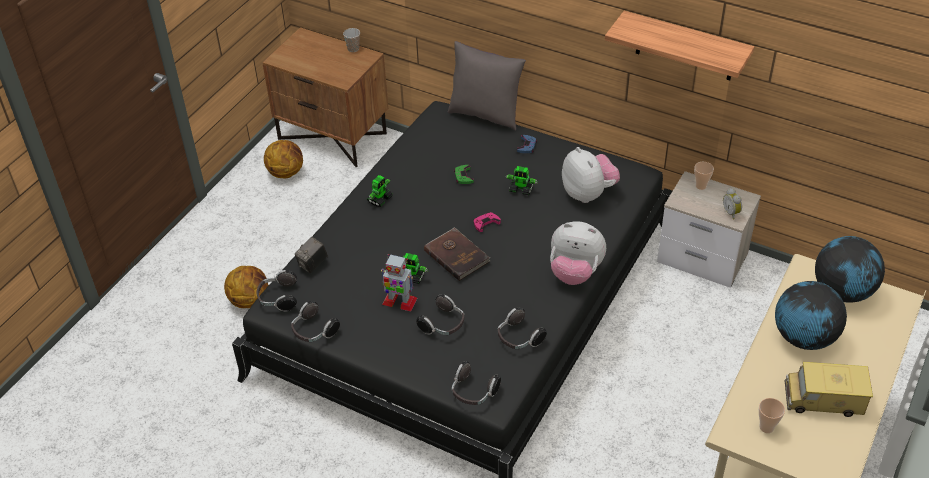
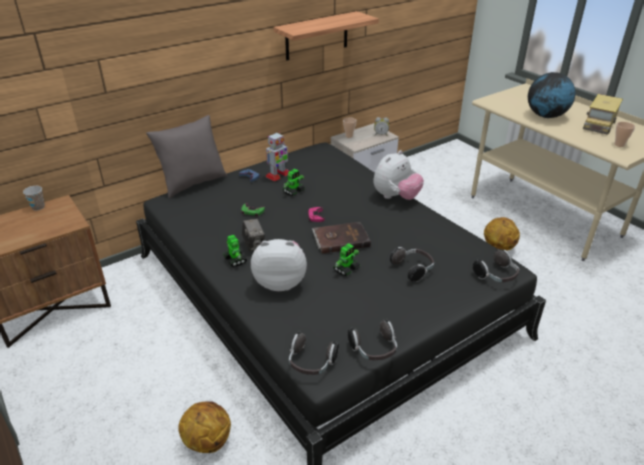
camera: 65 degrees left, 10 degrees down
basketball [264,140,303,179] -> basketball moved to [484,217,520,251]
camera [295,237,328,274] -> camera moved to [242,218,265,251]
toy robot [381,254,417,311] -> toy robot moved to [265,131,289,181]
headphones [497,307,547,349] -> none
plush toy [562,147,620,203] -> plush toy moved to [251,239,307,291]
globe [815,236,885,303] -> none

